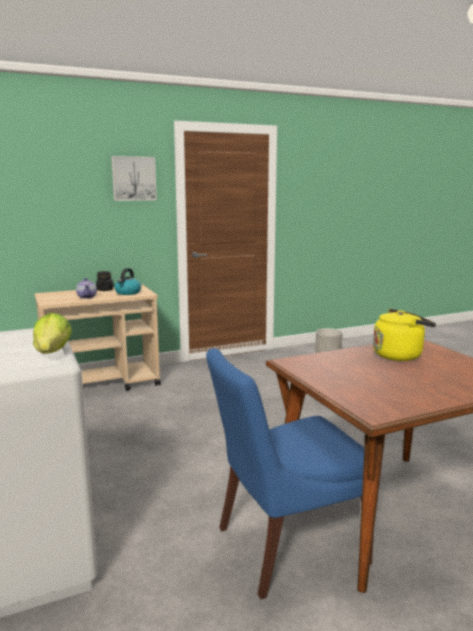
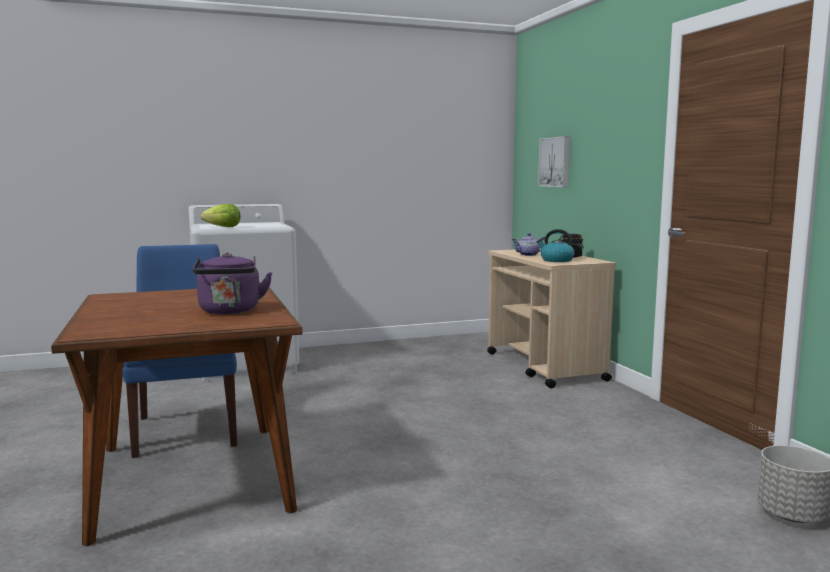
camera: 95 degrees right, 5 degrees down
picture [111,156,157,201] -> picture moved to [538,136,570,187]
yellow kettle [373,309,436,361] -> purple kettle [193,252,273,314]

